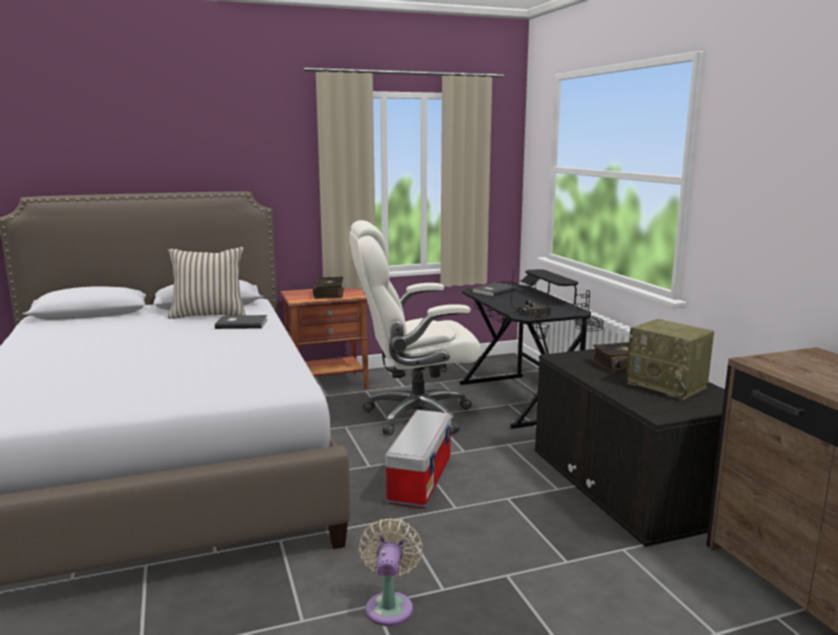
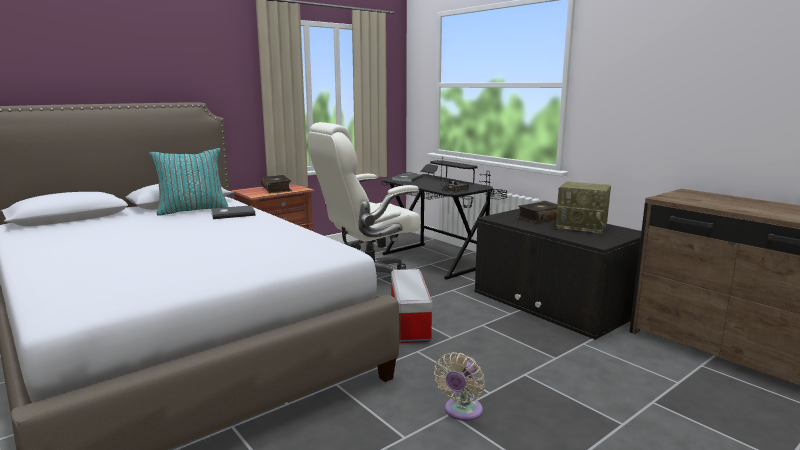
camera: 20 degrees left, 0 degrees up
beige pillow [168,247,245,319] -> turquoise pillow [149,148,228,216]
beige fan [359,518,423,626] -> beige fan turned 135 degrees counterclockwise [434,352,485,421]

